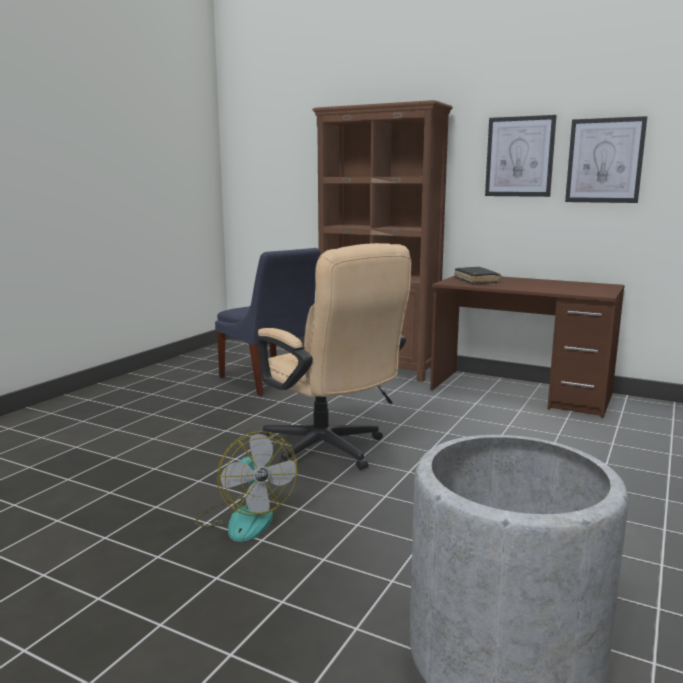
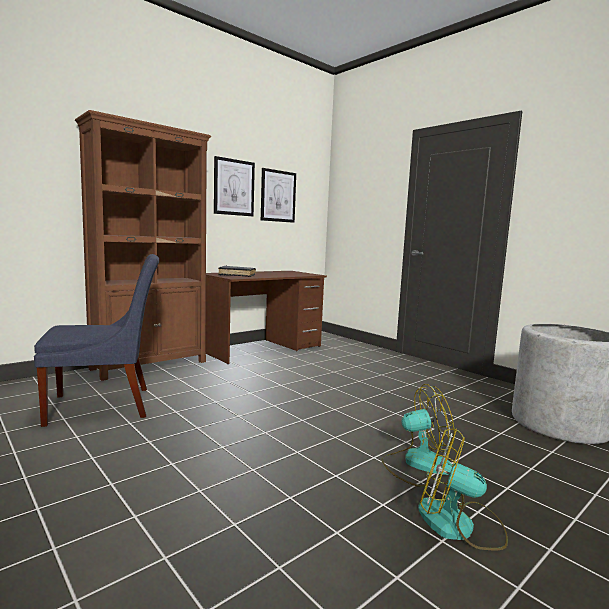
camera: 70 degrees left, 5 degrees down
beige office chair [257,243,411,470] -> none
none -> fan [418,428,508,550]

